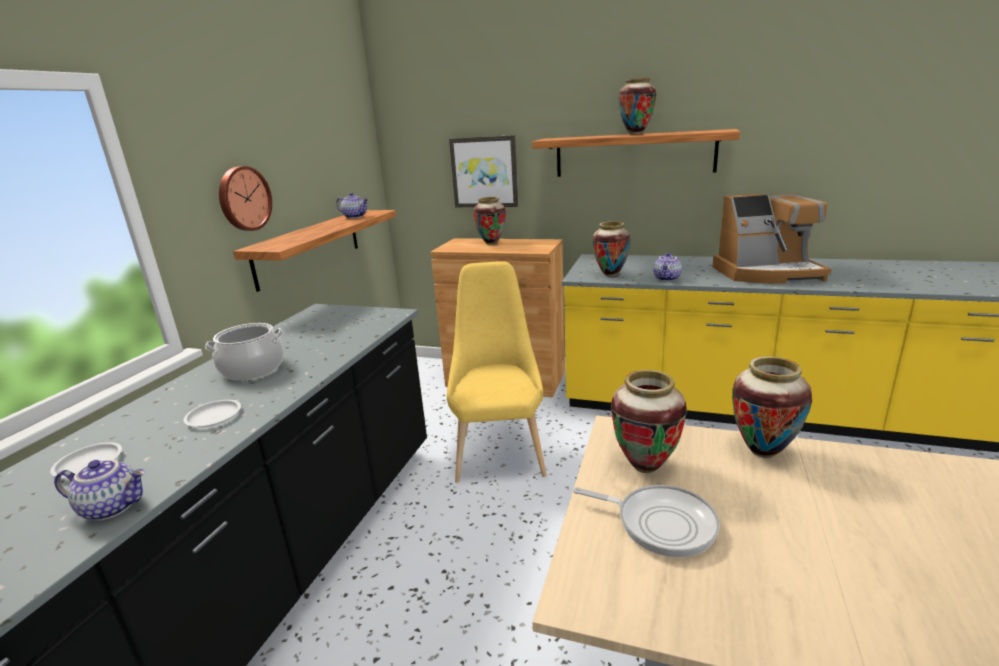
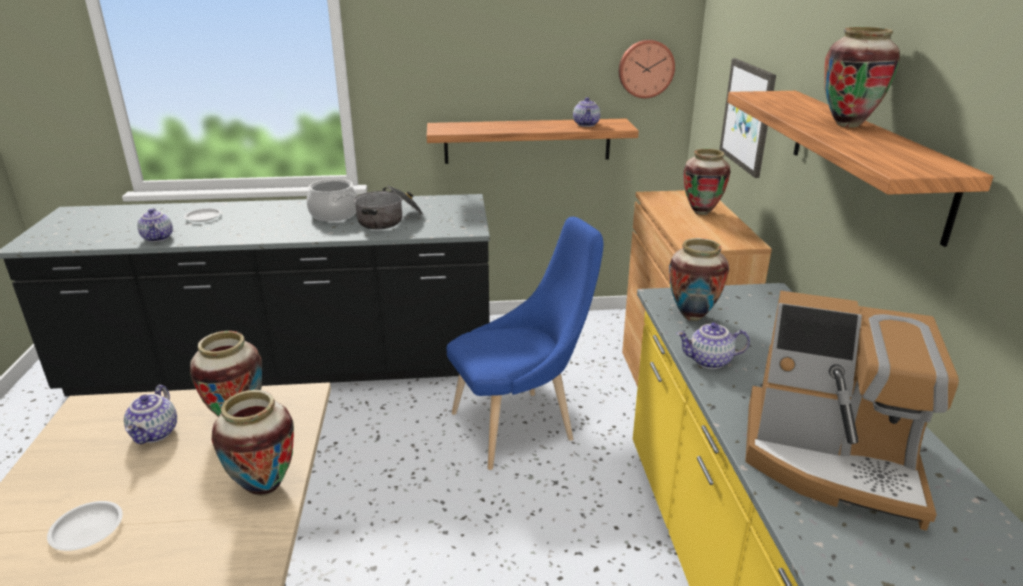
camera: 65 degrees right, 5 degrees up
white plate [184,400,241,427] -> white plate moved to [47,501,123,551]
wall clock [219,166,272,231] -> wall clock moved to [619,40,675,98]
yellow chair [447,261,547,483] -> blue chair [447,217,603,470]
frying pan [573,485,720,557] -> teapot [124,385,177,444]
coffee machine [712,194,832,284] -> coffee machine turned 45 degrees counterclockwise [745,291,959,531]
none -> cooking pot [354,185,423,229]

